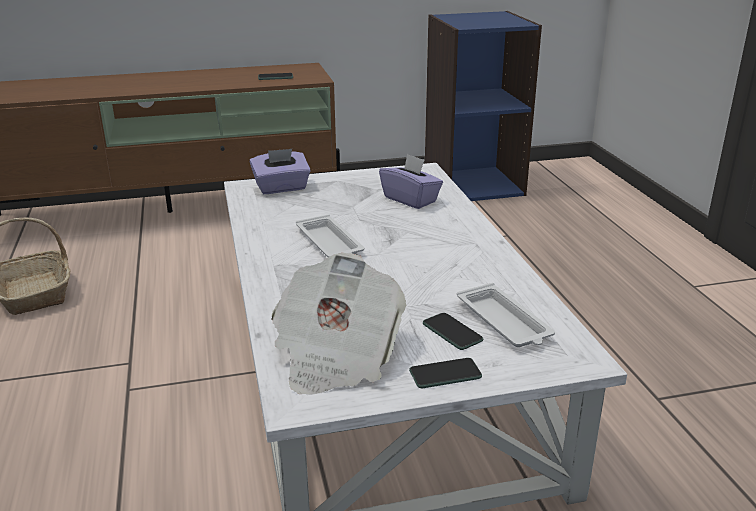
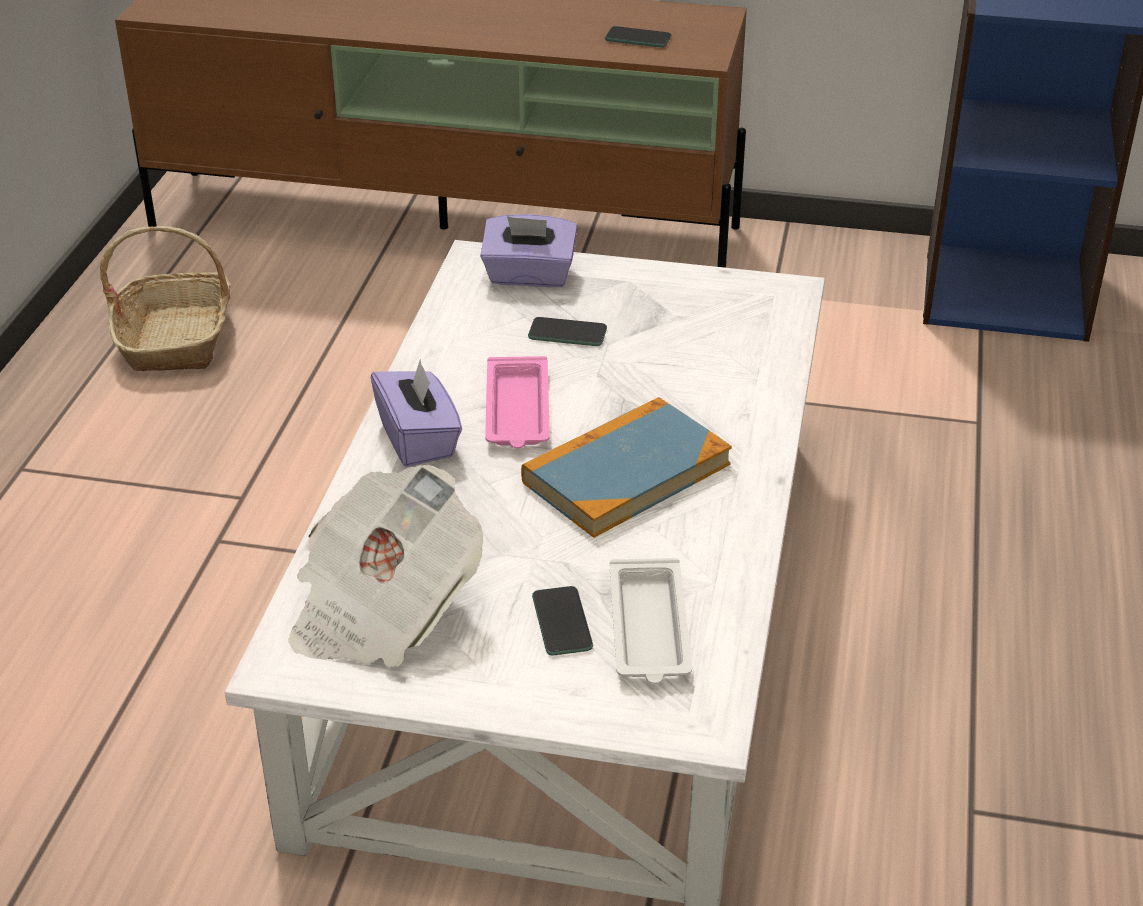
camera: 25 degrees right, 10 degrees up
white tray [296,214,364,257] -> pink tray [485,356,550,448]
purple tissue box [379,154,443,209] -> purple tissue box moved to [371,358,462,467]
phone [409,358,482,388] -> phone moved to [528,317,607,346]
none -> book [521,397,732,538]

